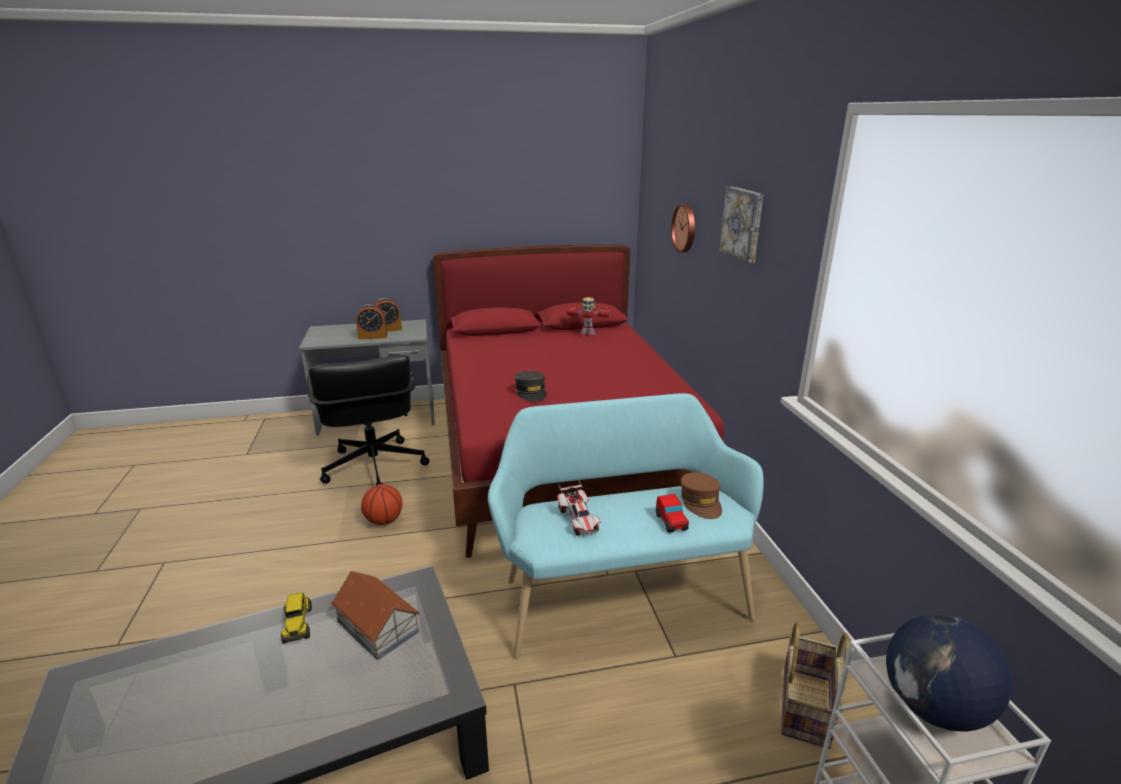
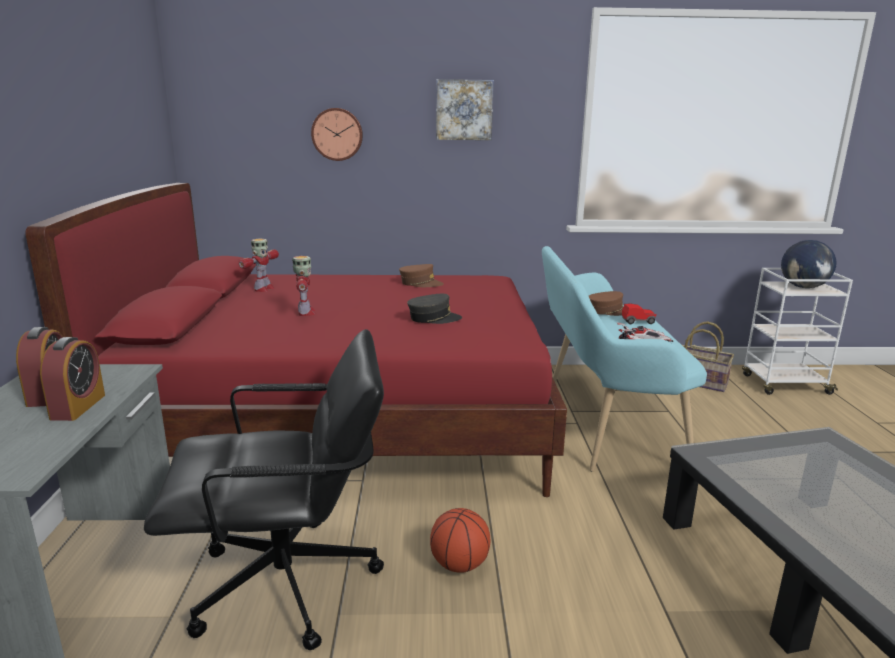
camera: 80 degrees left, 5 degrees down
toy truck [281,592,312,644] -> none
toy house [331,571,419,660] -> none
none -> toy robot [292,256,315,316]
none -> brown cap [399,264,444,287]

